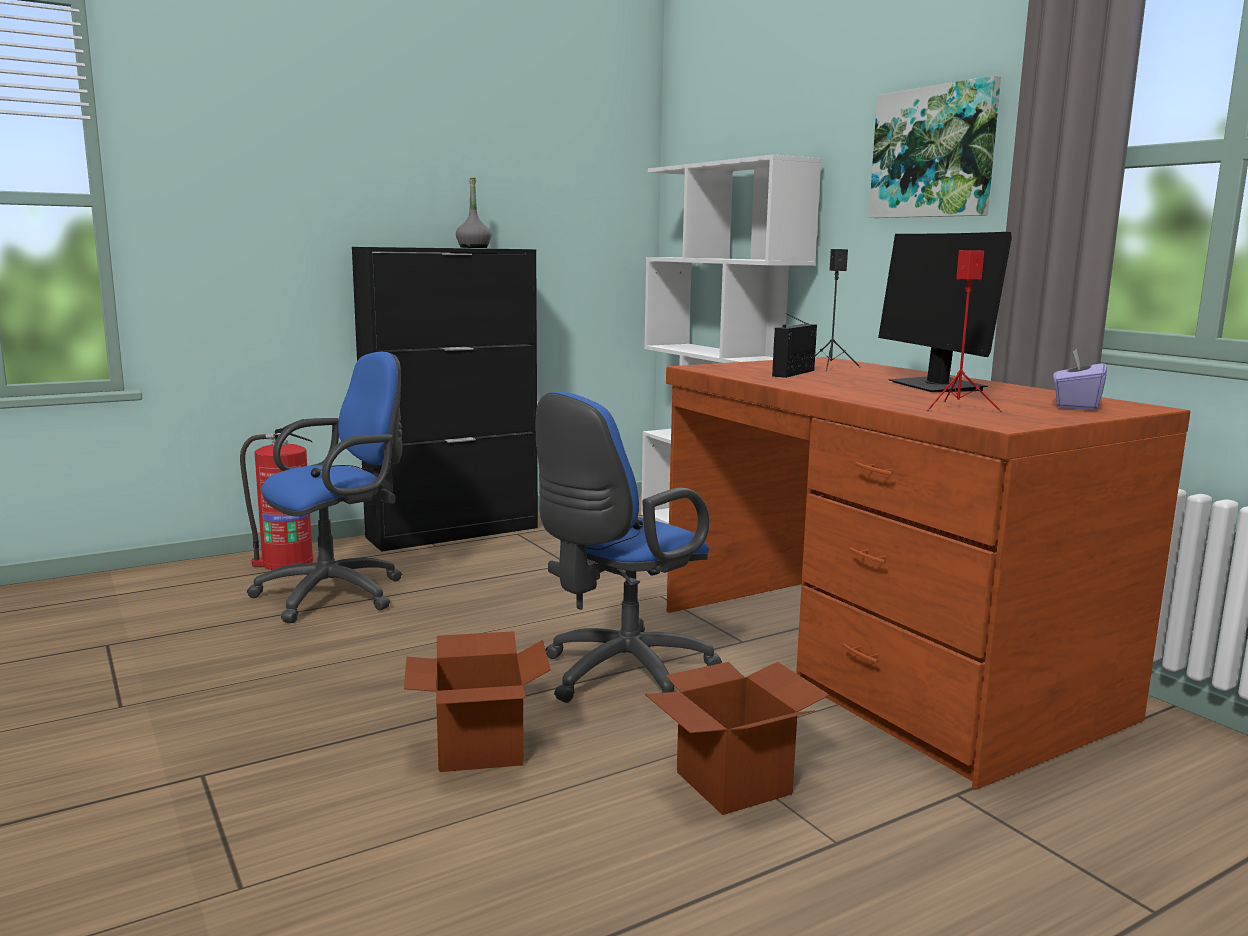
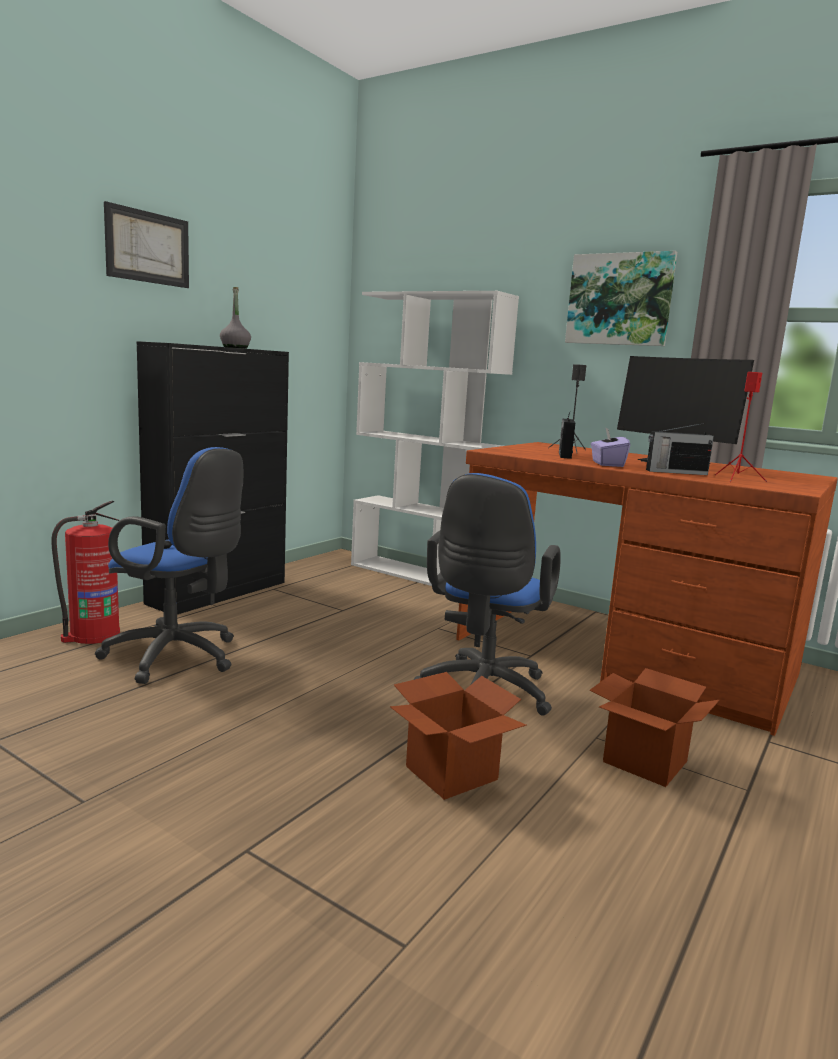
camera: 25 degrees left, 0 degrees up
blue office chair [247,352,403,623] -> blue office chair turned 90 degrees clockwise [95,447,243,684]
purple tissue box [1053,349,1107,410] -> purple tissue box moved to [591,427,630,467]
none -> picture [104,201,189,288]
none -> radio [646,423,714,475]

